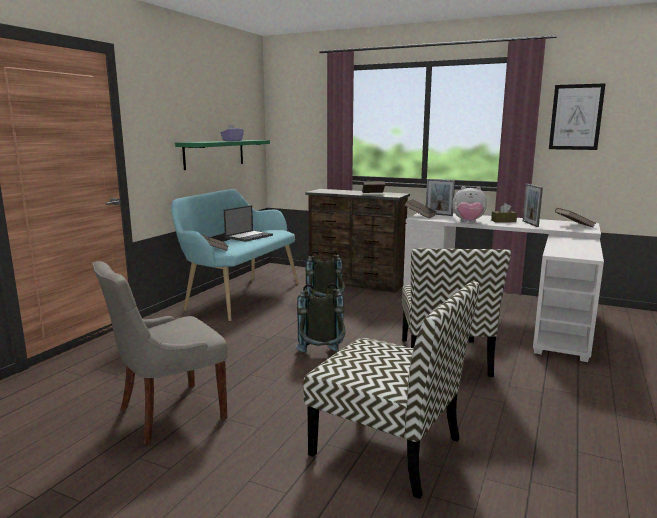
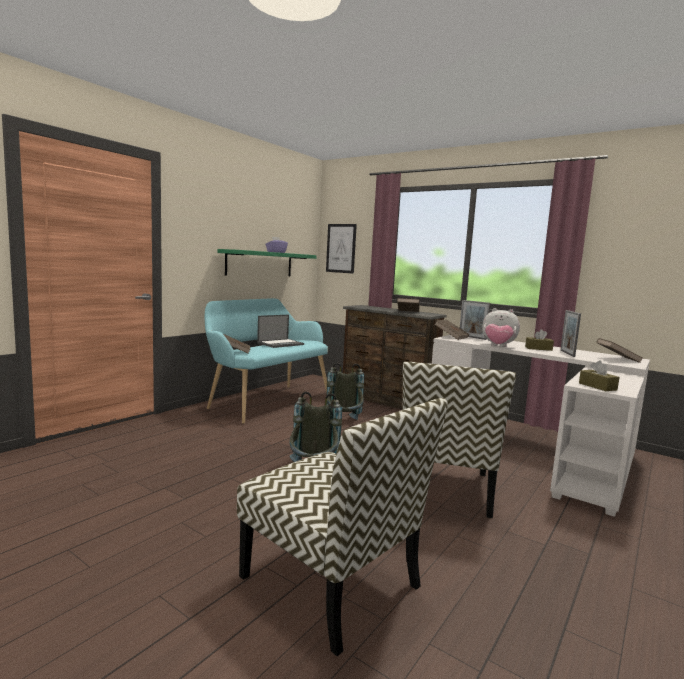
camera: 10 degrees right, 5 degrees down
grey chair [92,261,228,444] -> none
picture [549,83,606,150] -> picture moved to [326,224,357,274]
none -> brown tissue box [579,361,620,391]

